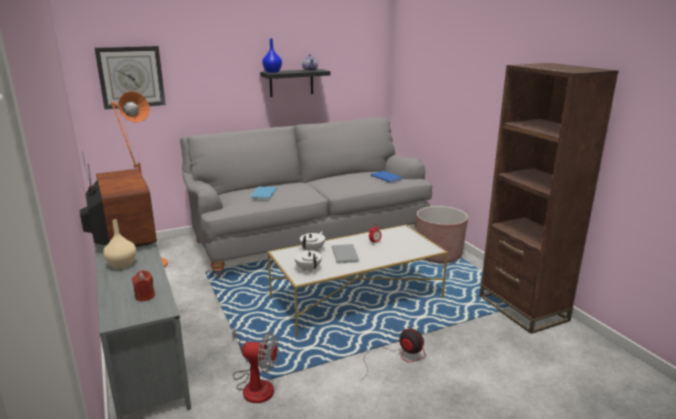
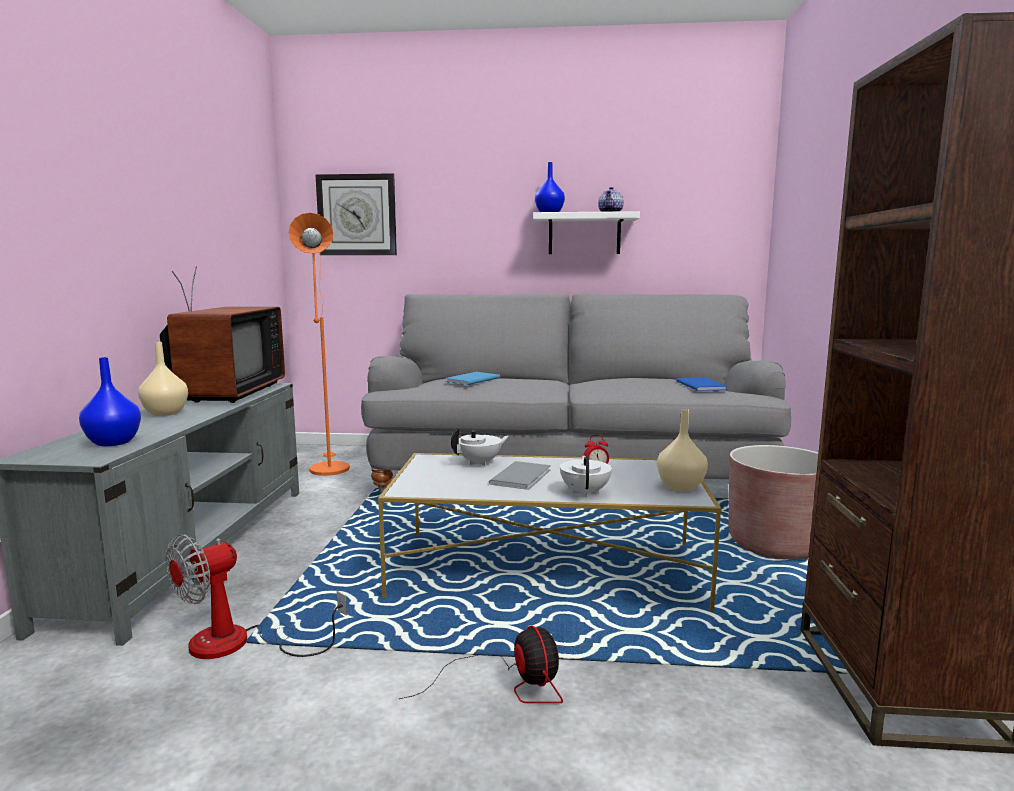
camera: 30 degrees right, 10 degrees down
red candle [132,270,155,301] -> blue vase [79,357,141,446]
fan [232,328,278,403] -> fan turned 90 degrees clockwise [166,535,347,659]
black shelf [260,69,330,97] -> white shelf [533,211,640,254]
white teapot [294,248,322,272] -> white teapot moved to [560,456,612,497]
none -> beige vase [657,409,708,491]

